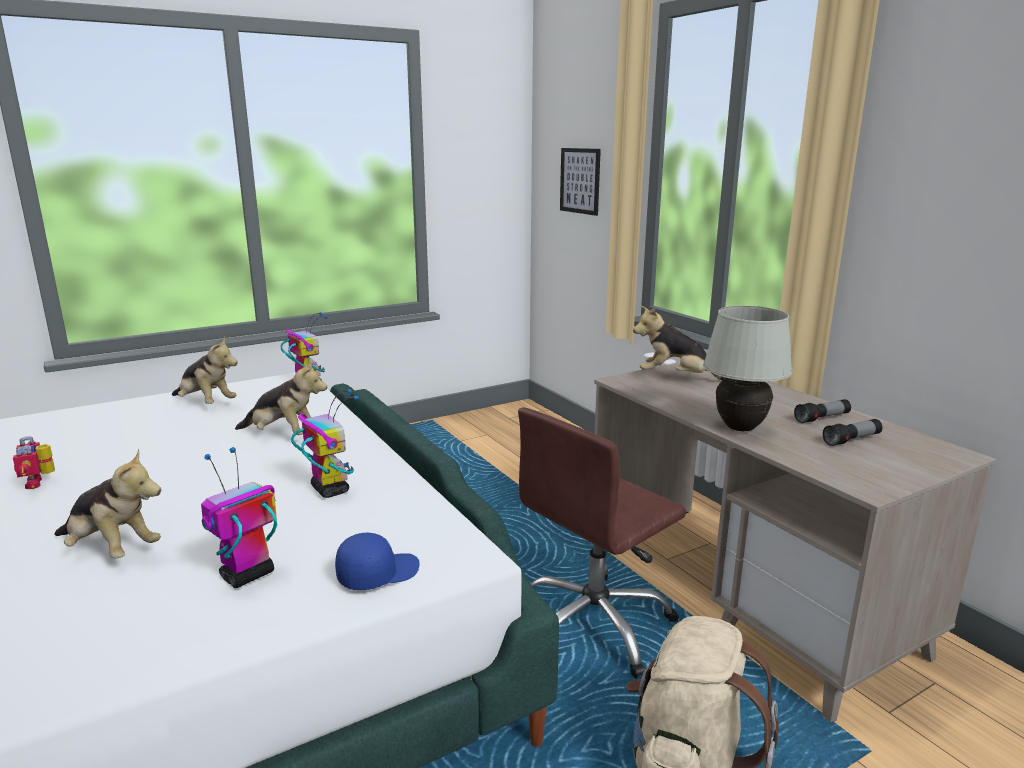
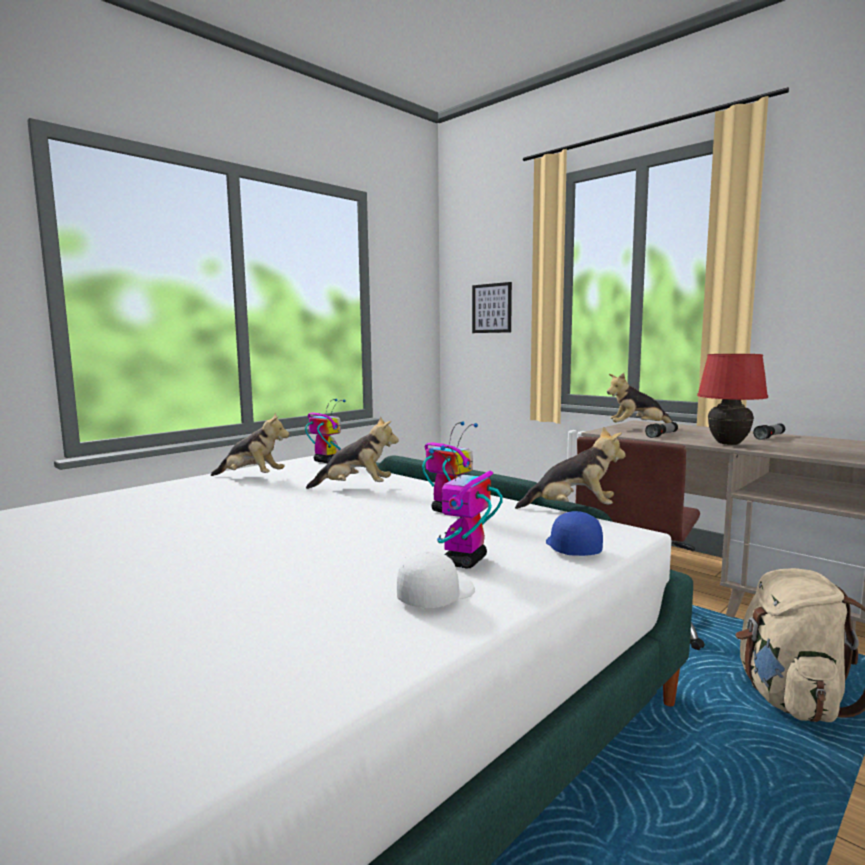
camera: 15 degrees left, 10 degrees down
toy robot [13,436,55,489] -> none
plush toy [54,449,161,559] -> plush toy moved to [515,427,626,509]
blue cap [335,533,420,590] -> blue cap turned 45 degrees counterclockwise [546,511,603,556]
white table lamp [703,306,793,431] -> red table lamp [697,354,768,445]
flashlight [823,419,882,446] -> flashlight moved to [645,422,678,438]
none -> white cap [397,550,475,608]

